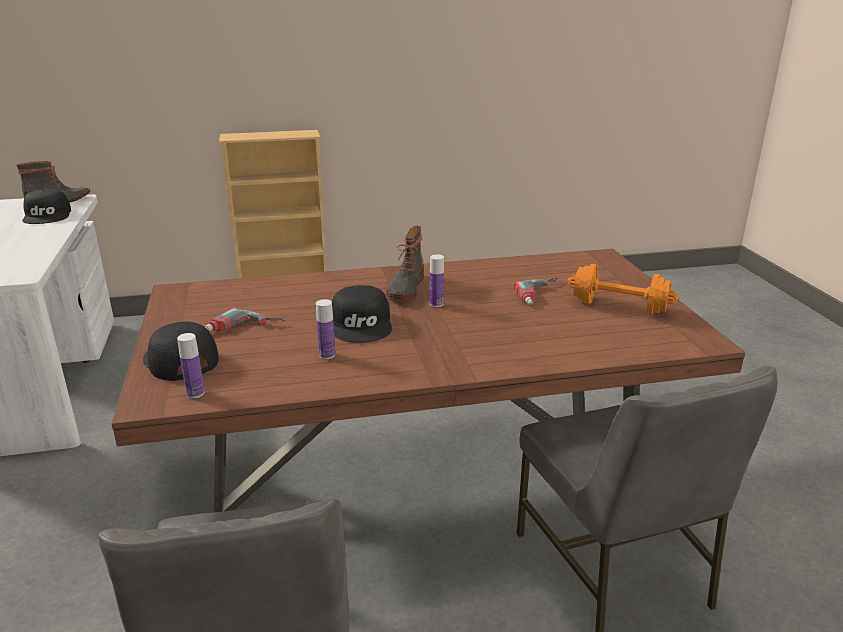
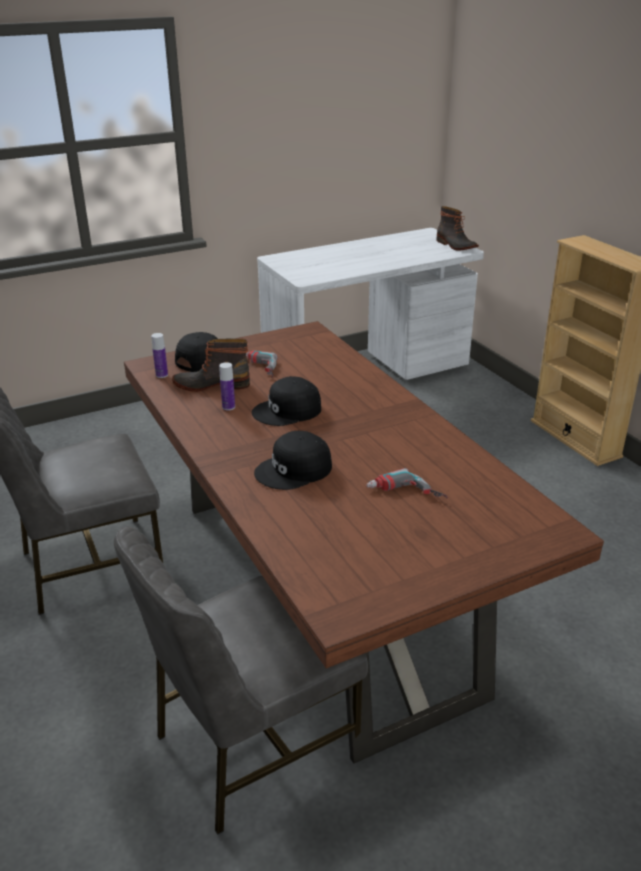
camera: 75 degrees right, 5 degrees up
black cap [22,189,71,224] -> black cap moved to [254,431,332,490]
boot [386,226,424,300] -> boot moved to [172,339,250,392]
bottle [430,254,444,307] -> none
orange dumbbell [568,264,679,315] -> none

